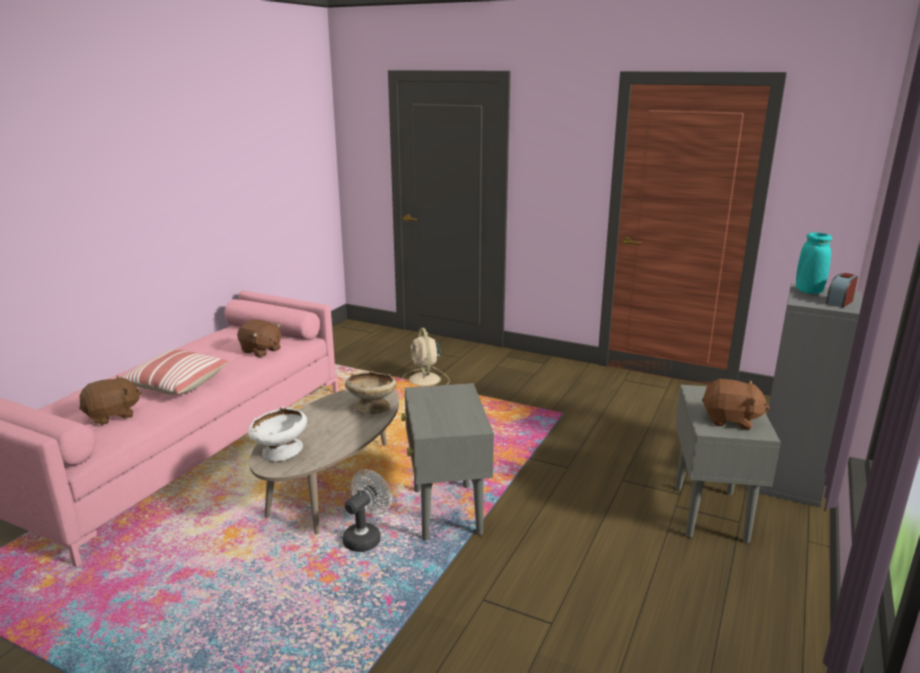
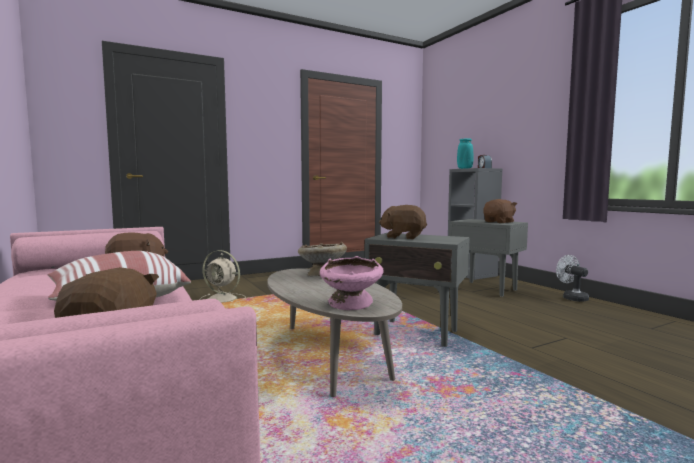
camera: 55 degrees left, 15 degrees down
white bowl [248,406,307,462] -> pink bowl [320,256,384,310]
white fan [343,470,392,552] -> white fan moved to [556,255,589,302]
none -> brown plush toy [379,205,427,239]

